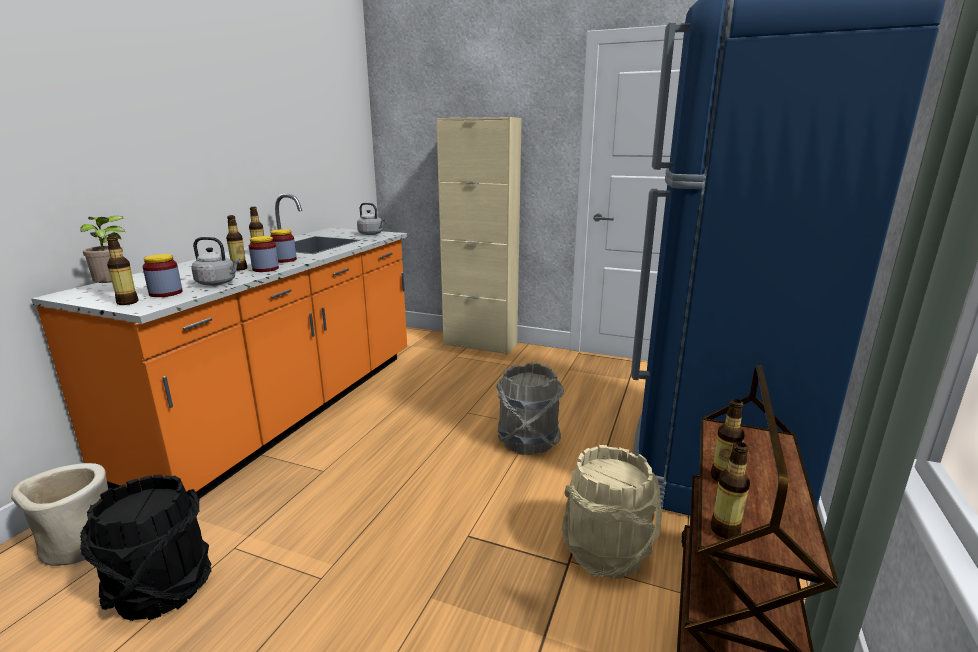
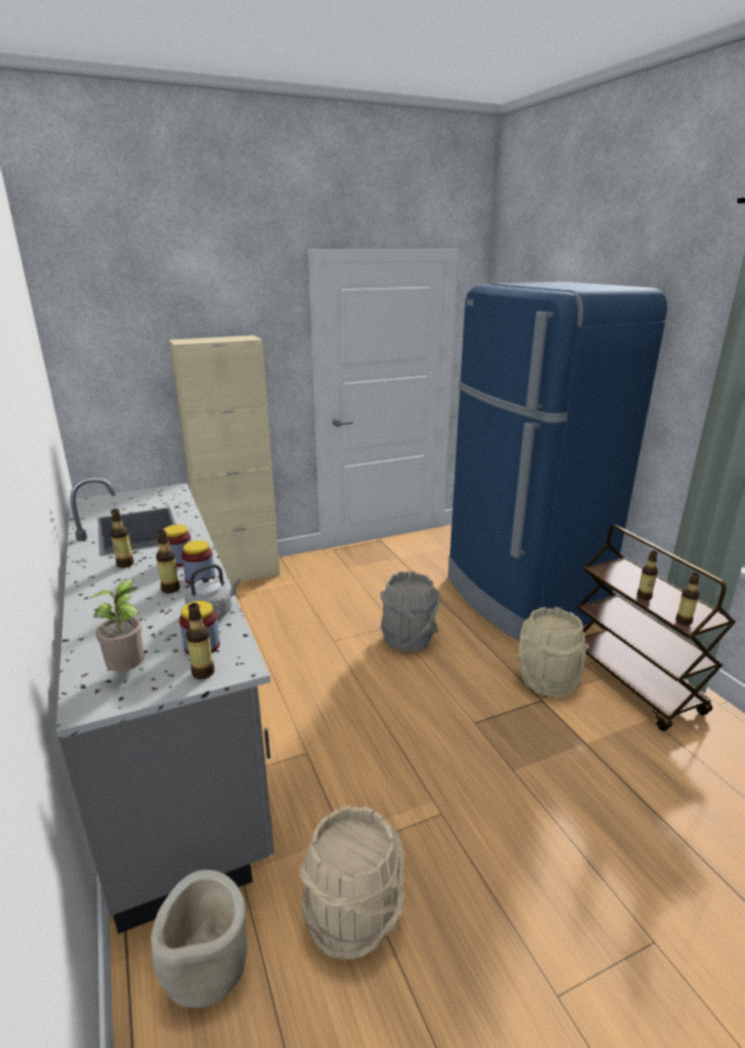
camera: 45 degrees left, 5 degrees up
orange counter [31,194,407,501] -> grey counter [56,478,274,934]
black bucket [80,475,212,621] -> beige bucket [299,805,405,959]
grey kettle [357,203,386,235] -> none

